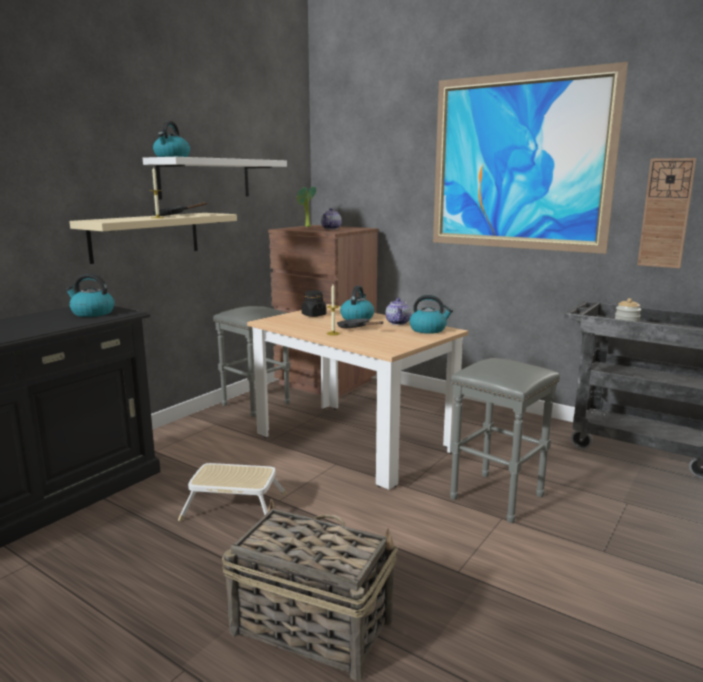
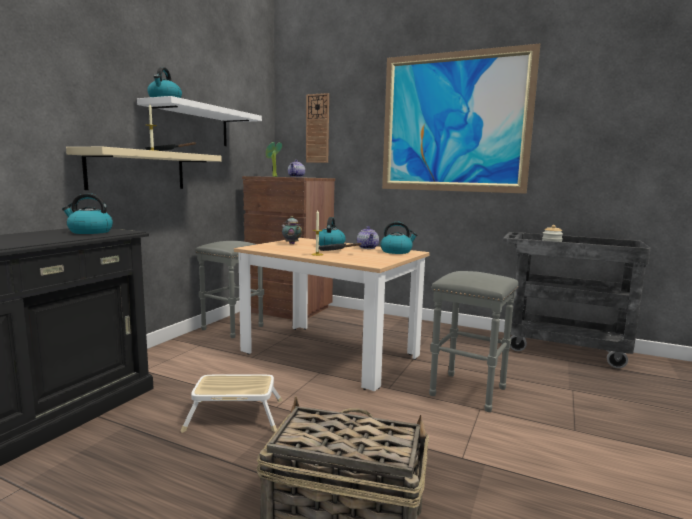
camera: 10 degrees left, 5 degrees down
black jar [302,290,326,317] -> teapot [281,216,302,244]
wall clock [637,158,697,268] -> wall clock moved to [306,93,329,163]

